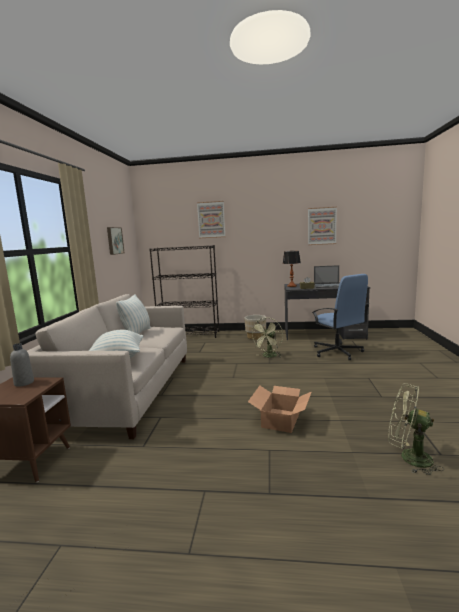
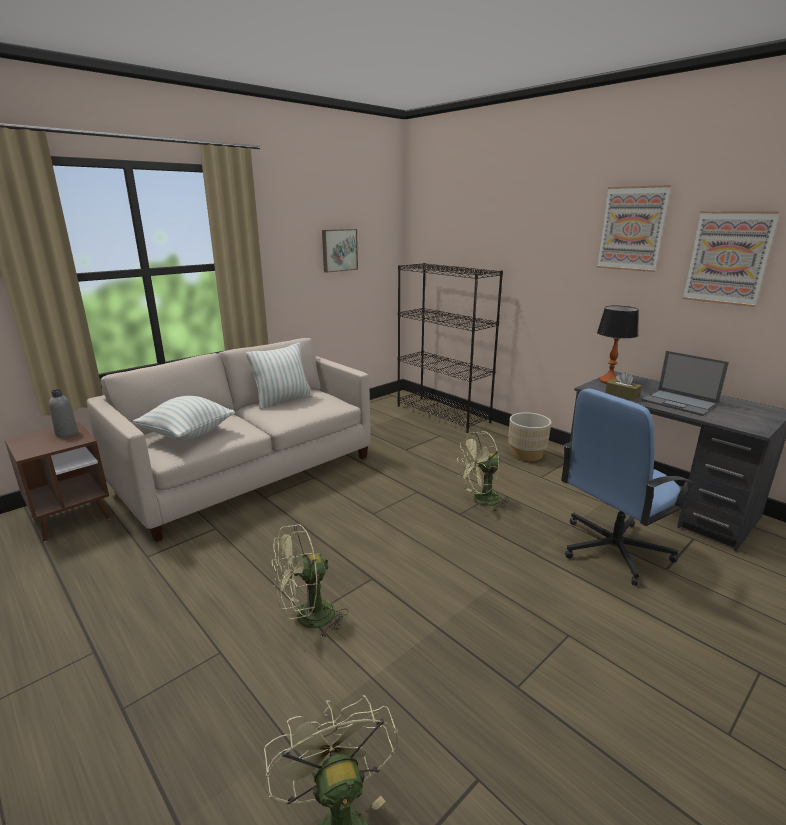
camera: 40 degrees right, 10 degrees up
picture [197,201,225,238] -> picture moved to [597,185,671,272]
cardboard box [248,386,312,433] -> green fan [272,524,348,639]
blue office chair [312,274,369,360] -> blue office chair turned 45 degrees clockwise [561,389,696,586]

